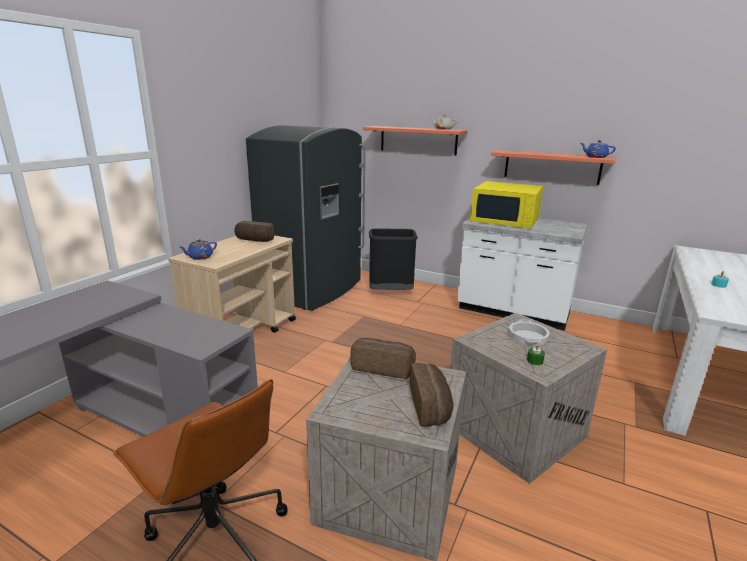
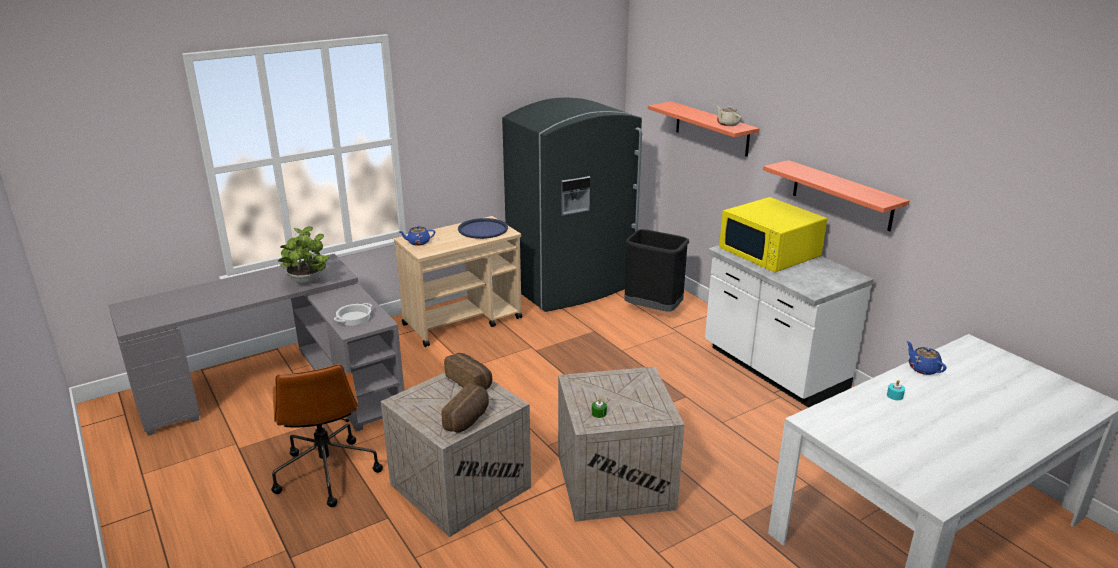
camera: 30 degrees right, 5 degrees up
bread [234,221,274,242] -> blue tray [458,218,508,239]
cooking pot [509,319,550,346] -> cooking pot moved to [334,303,372,326]
blue teapot [581,140,616,158] -> blue teapot moved to [907,341,947,375]
none -> potted plant [278,227,329,285]

